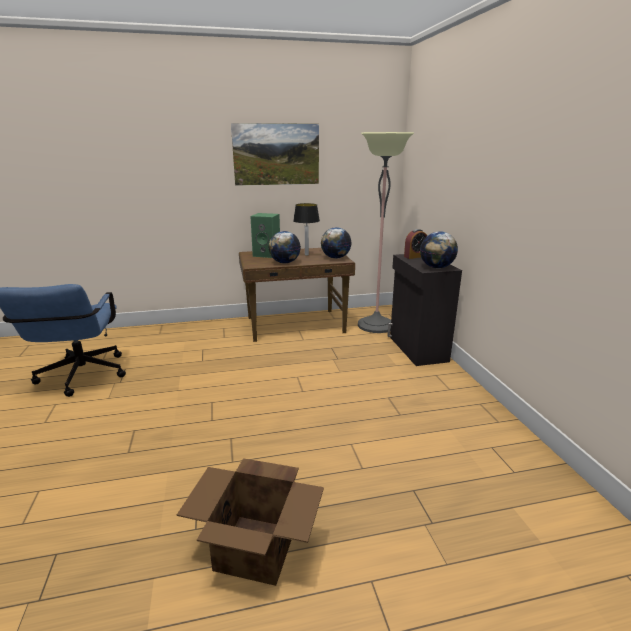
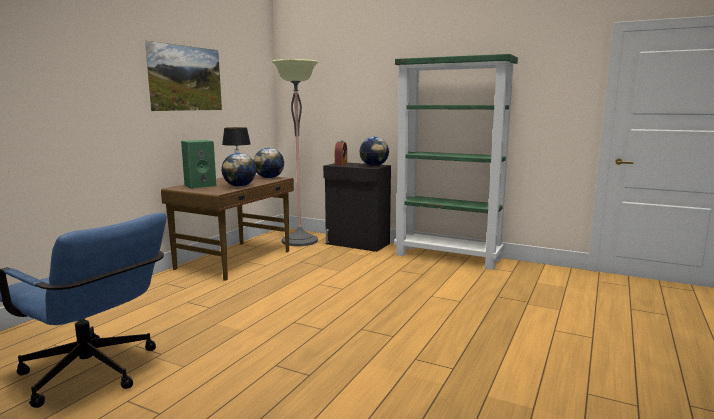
camera: 50 degrees left, 10 degrees down
cardboard box [177,458,324,586] -> none
none -> green bookcase [394,54,518,270]

